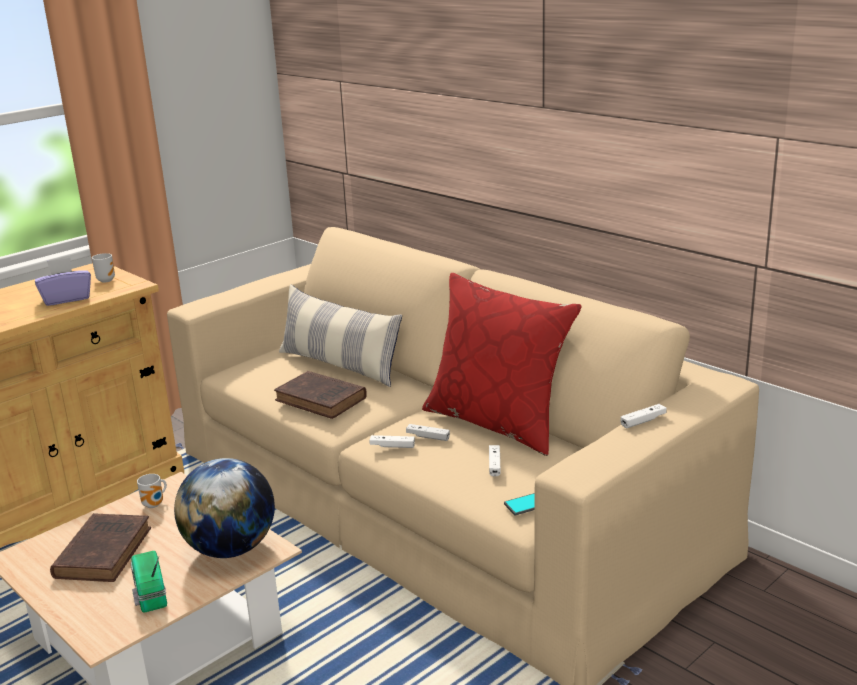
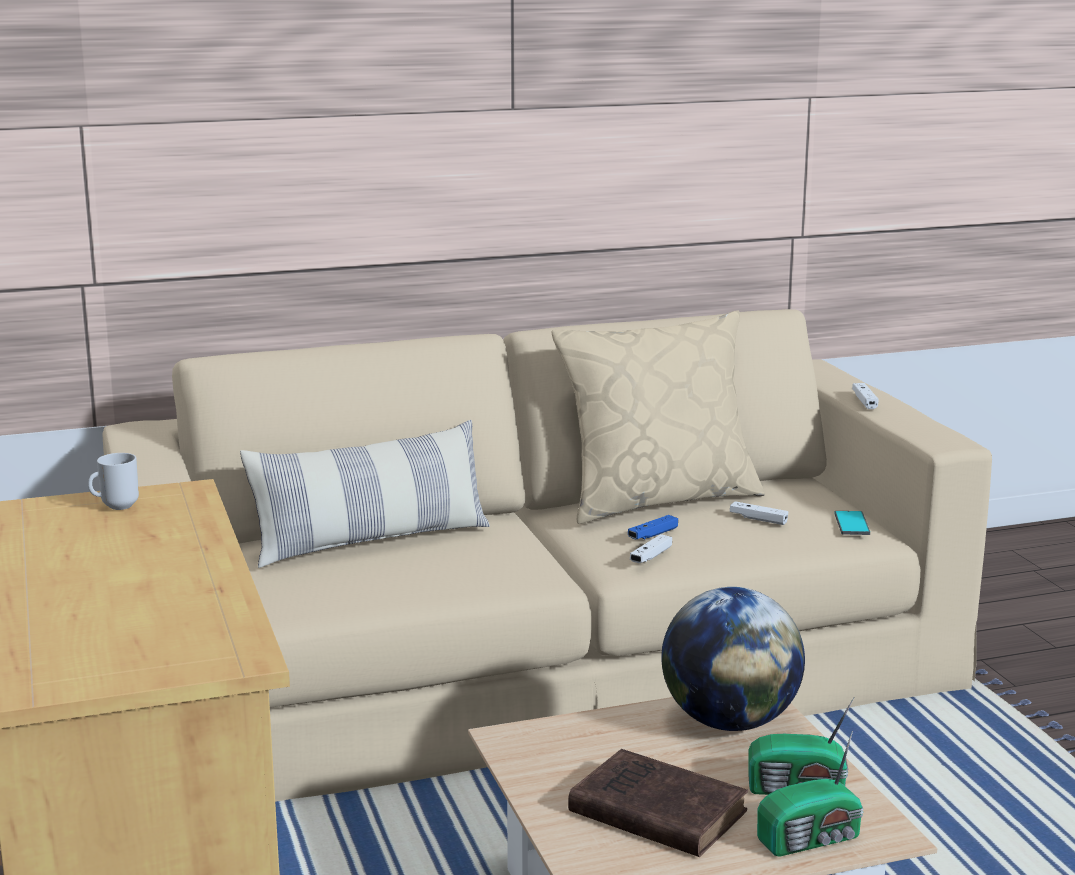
camera: 65 degrees left, 5 degrees down
purple tissue box [35,258,91,306] -> none
mug [137,474,167,508] -> none
brown book [274,371,367,419] -> none
white game controller [406,424,450,441] -> blue game controller [628,515,678,539]
red pillow [422,273,582,456] -> beige pillow [551,310,765,524]
none -> radio [757,731,863,857]

